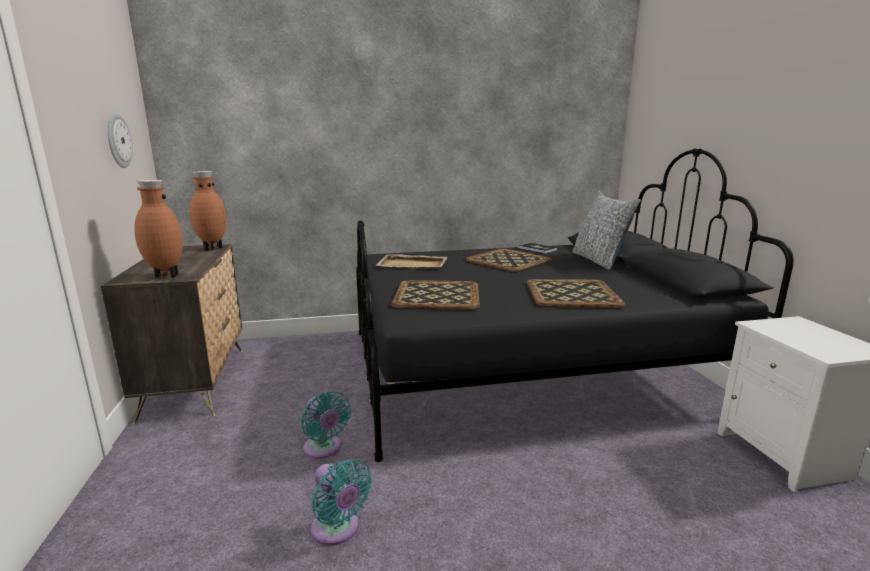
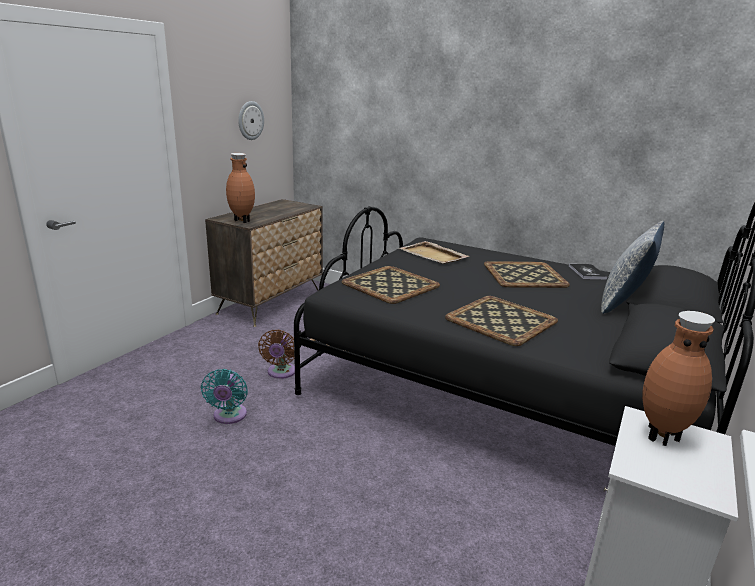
camera: 40 degrees right, 5 degrees up
brown vase [190,171,227,250] -> brown vase moved to [642,311,715,446]
turquoise fan [301,391,351,459] -> brown fan [258,329,295,379]

